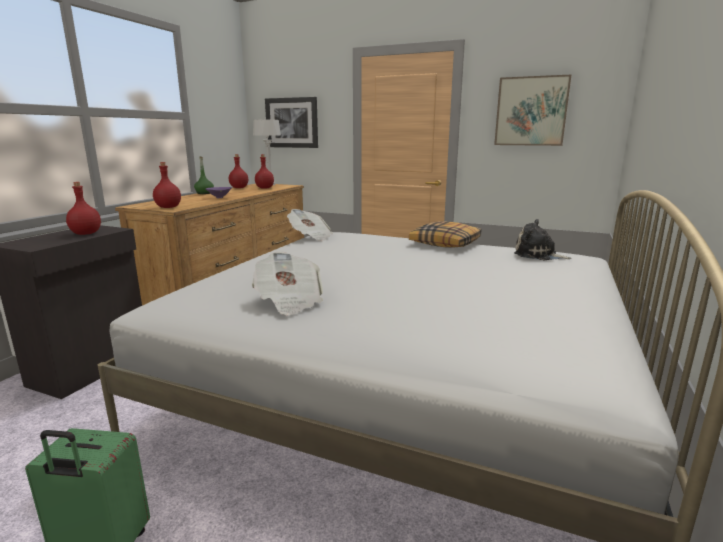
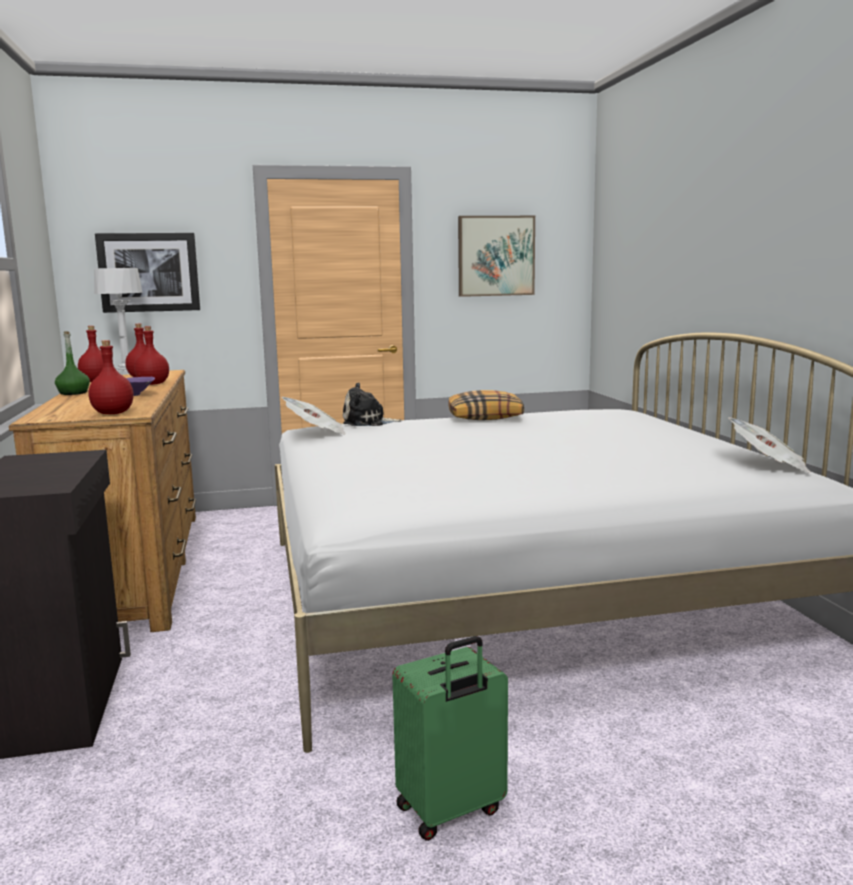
camera: 35 degrees left, 5 degrees down
red bottle [66,182,101,235] -> red bottle moved to [134,326,169,385]
newspaper [252,252,323,316] -> newspaper moved to [729,417,811,473]
plush toy [514,219,572,260] -> plush toy moved to [343,383,403,426]

